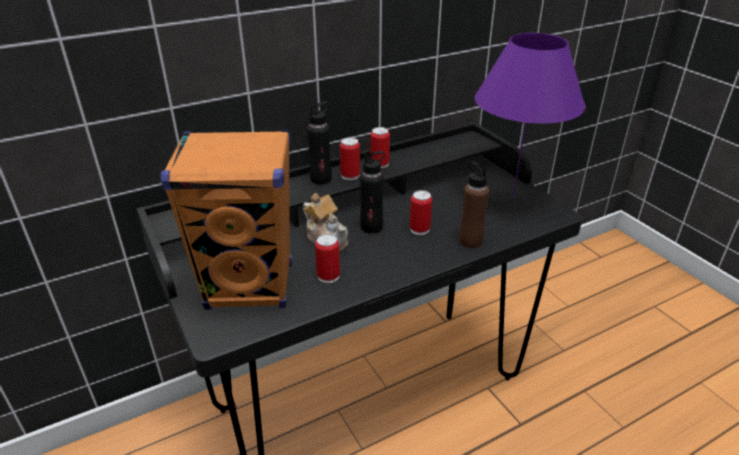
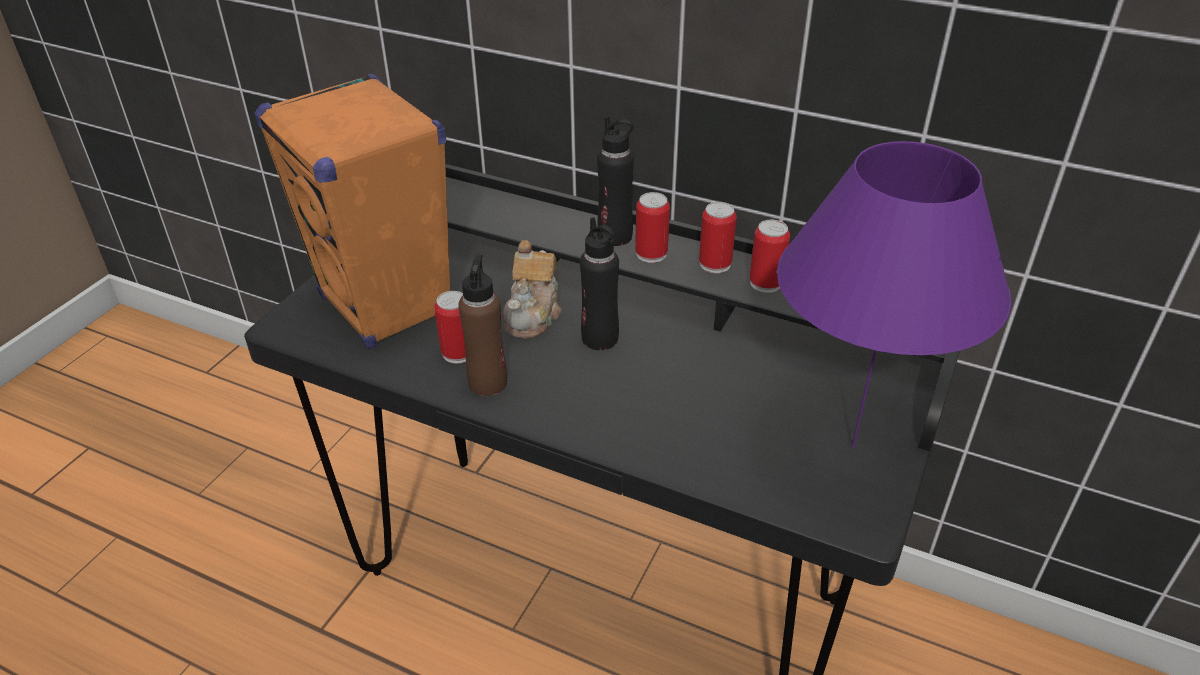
camera: 55 degrees right, 5 degrees up
can [410,190,432,235] -> can moved to [750,220,790,293]
brown bottle [459,161,489,248] -> brown bottle moved to [458,254,507,396]

